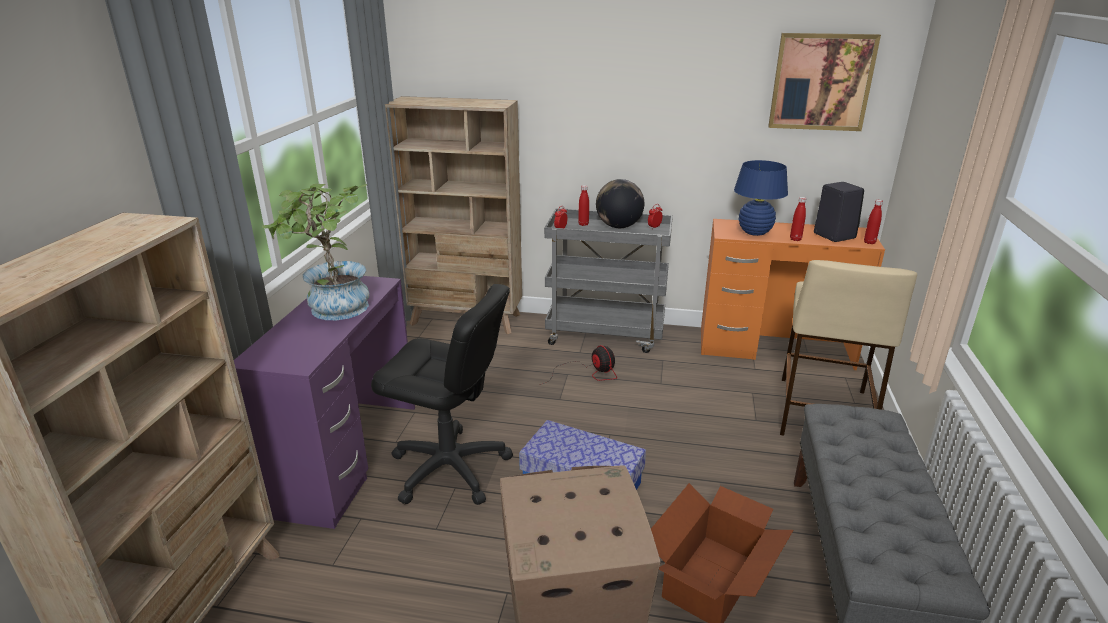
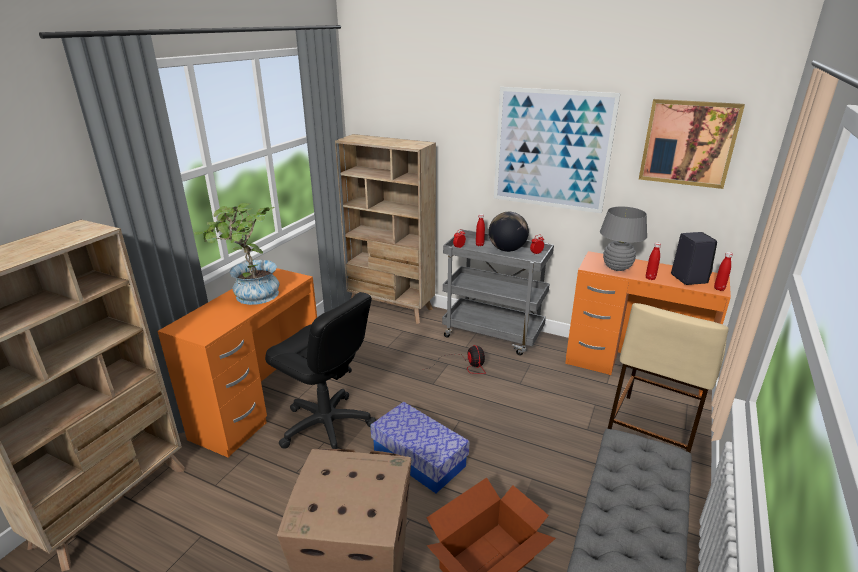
camera: 15 degrees right, 0 degrees up
purple desk [234,276,415,529] -> orange desk [157,268,317,458]
blue table lamp [734,160,788,236] -> grey table lamp [600,206,647,271]
none -> picture [494,87,620,214]

